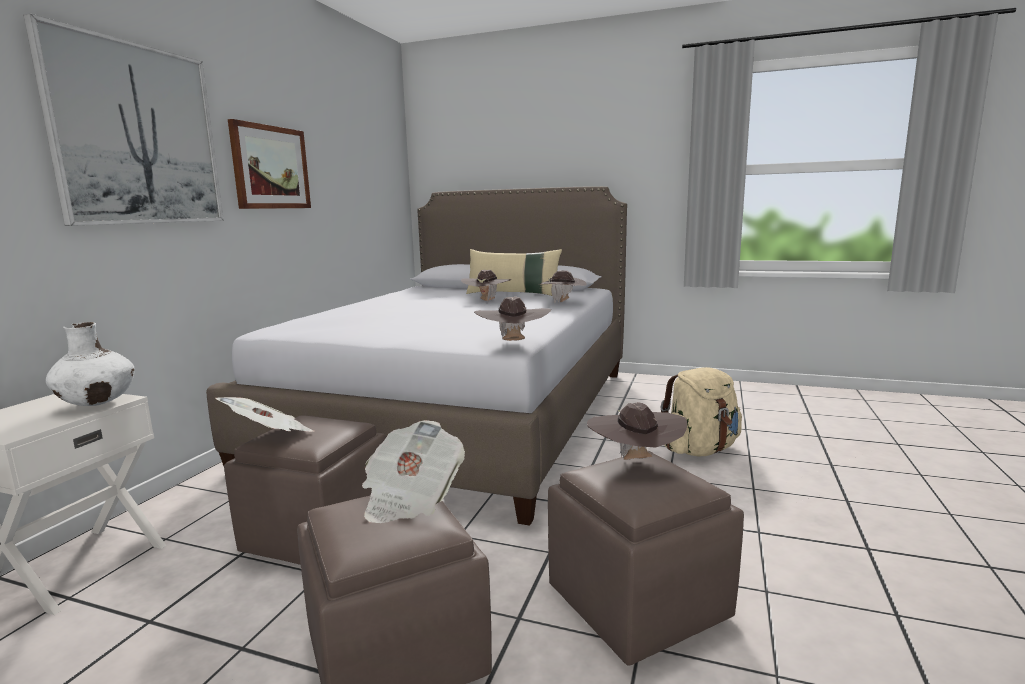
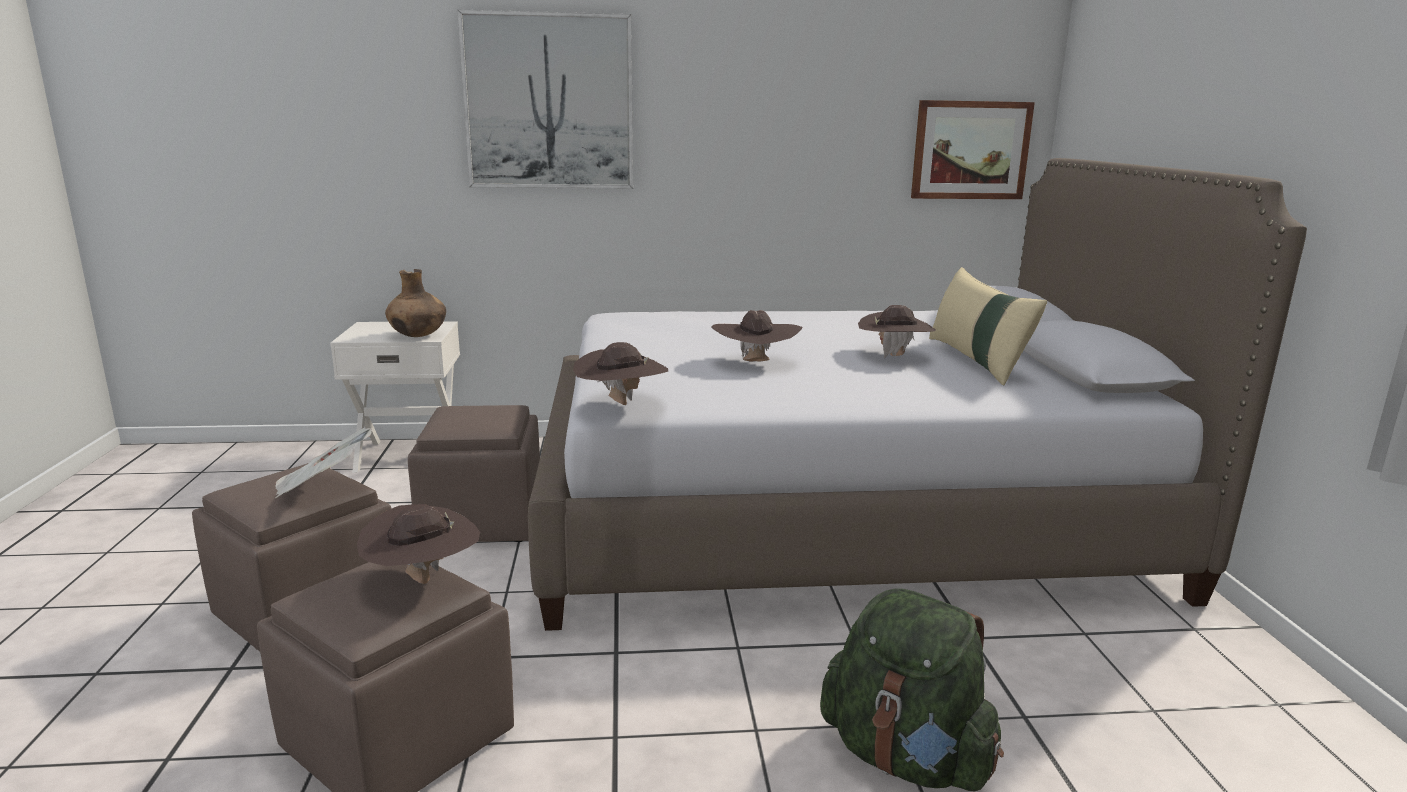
camera: 65 degrees right, 5 degrees up
white vase [46,322,135,406] -> brown vase [385,269,446,337]
newspaper [215,397,314,432] -> none
picture [228,119,311,209] -> picture moved to [911,100,1035,199]
brown hat [541,270,587,303] -> brown hat moved to [711,310,802,362]
beige backpack [660,367,742,456] -> green backpack [820,588,1004,791]

